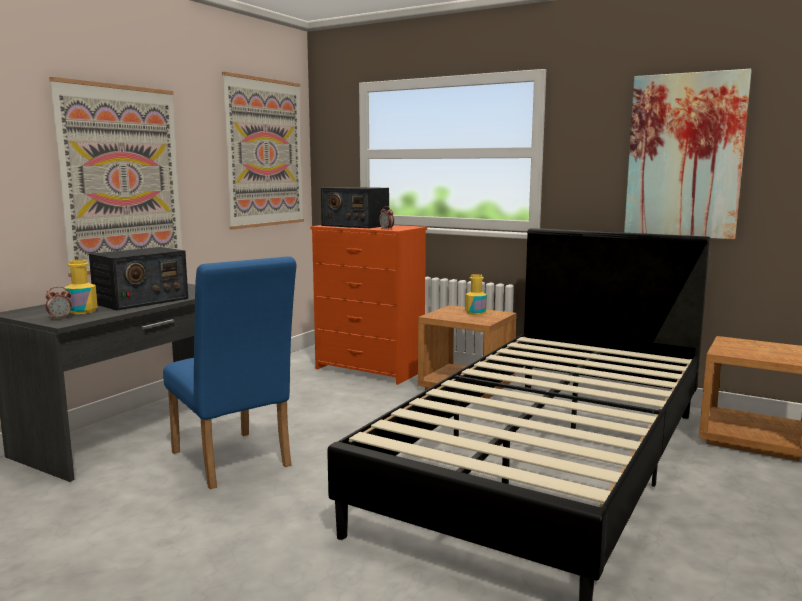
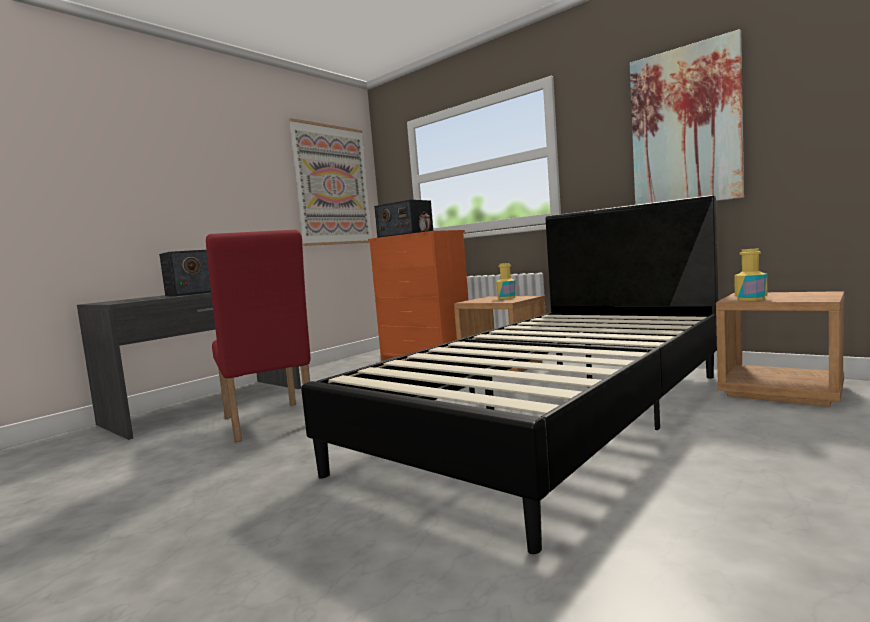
camera: 10 degrees right, 5 degrees down
alarm clock [45,287,72,320] -> none
picture [49,77,182,277] -> none
yellow bottle [65,260,98,314] -> yellow bottle moved to [734,249,767,301]
blue chair [163,256,297,489] -> red chair [206,230,311,442]

